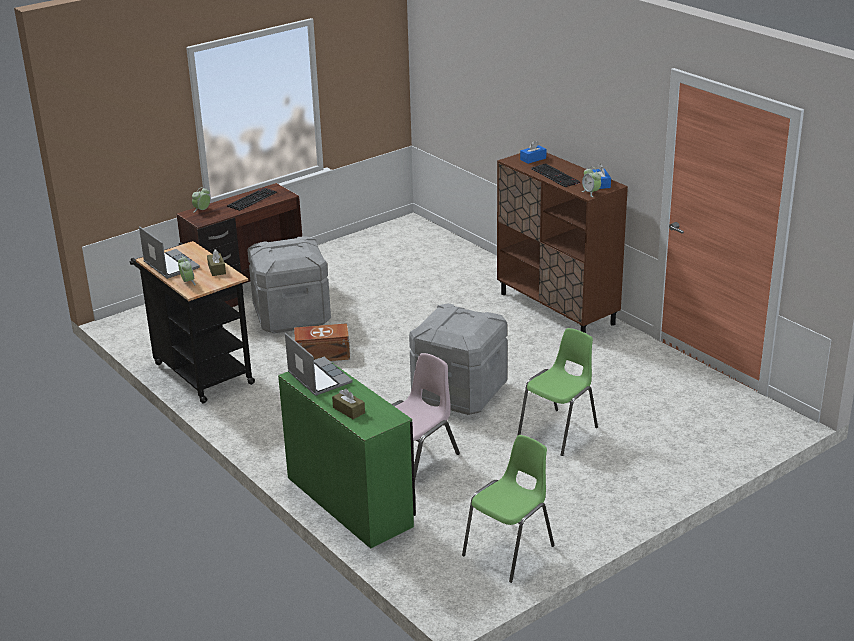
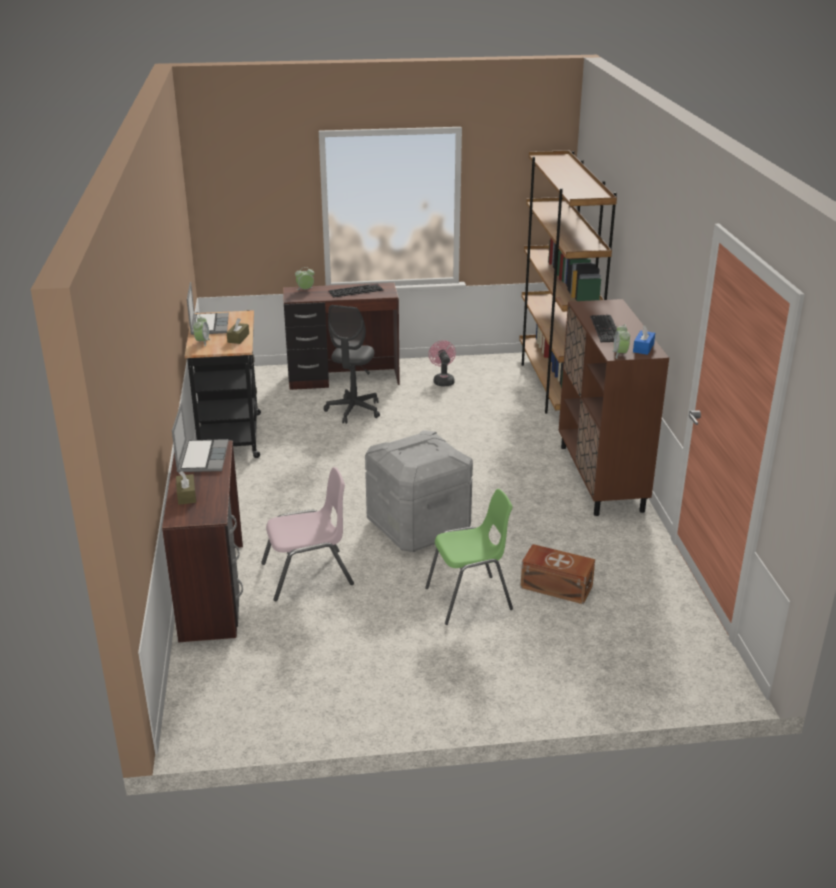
camera: 30 degrees right, 0 degrees up
grey storage box [247,237,331,333] -> grey office chair [324,305,380,424]
green desk [278,361,416,549] -> brown desk [162,440,243,643]
brown storage box [294,323,350,361] -> brown storage box moved to [520,544,595,604]
green chair [462,435,555,583] -> none
blue tissue box [520,140,547,164] -> none
none -> pink fan [428,340,456,387]
none -> brown bookcase [519,150,617,414]

